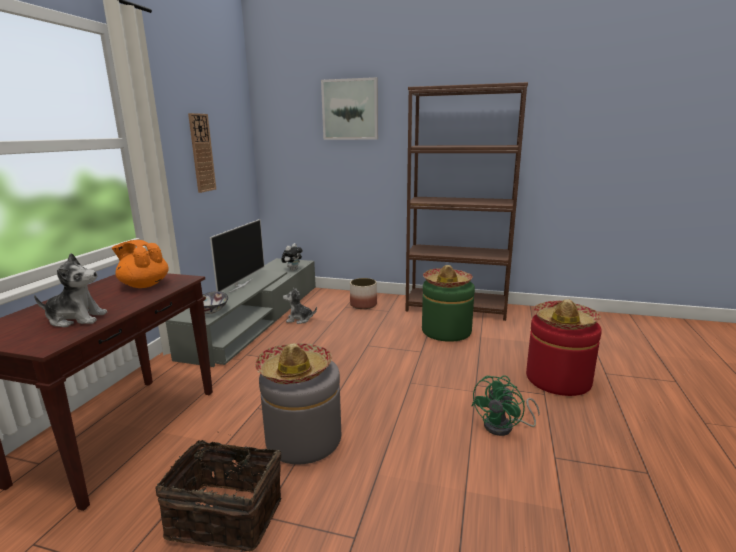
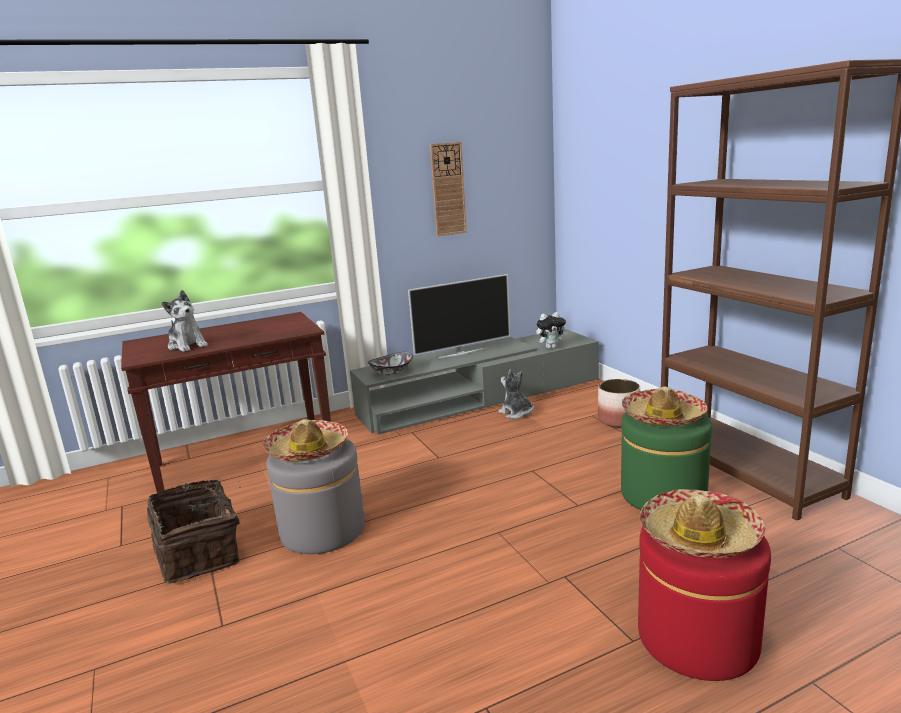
camera: 50 degrees right, 0 degrees up
orange teapot [112,240,169,288] -> none
picture [321,77,378,140] -> none
green fan [471,375,540,436] -> none

